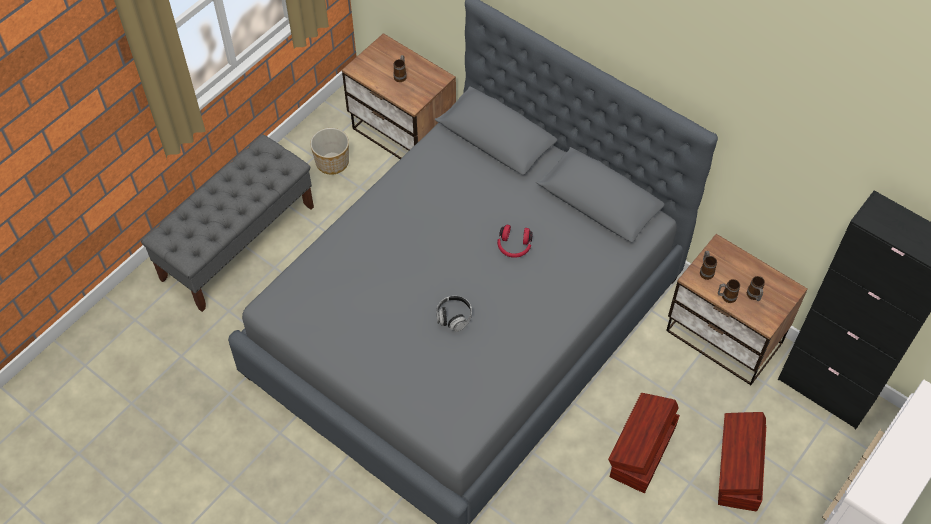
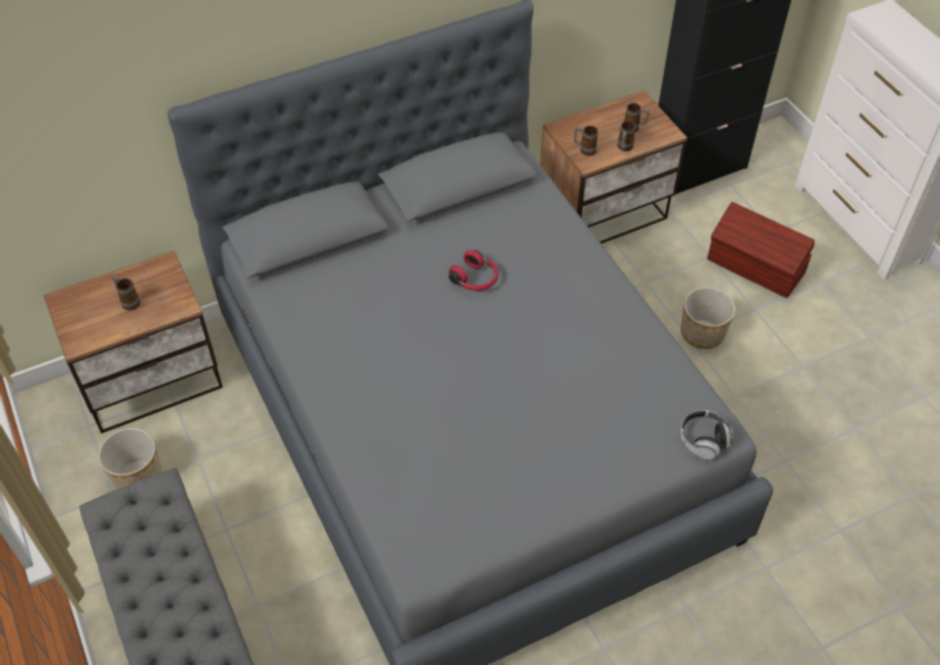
camera: 65 degrees left, 5 degrees down
headphones [437,296,472,332] -> headphones moved to [680,410,734,460]
brown storage box [608,393,680,493] -> planter [681,287,735,349]

